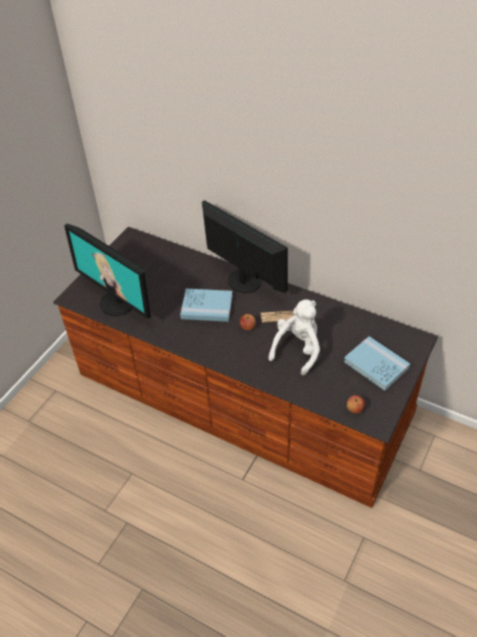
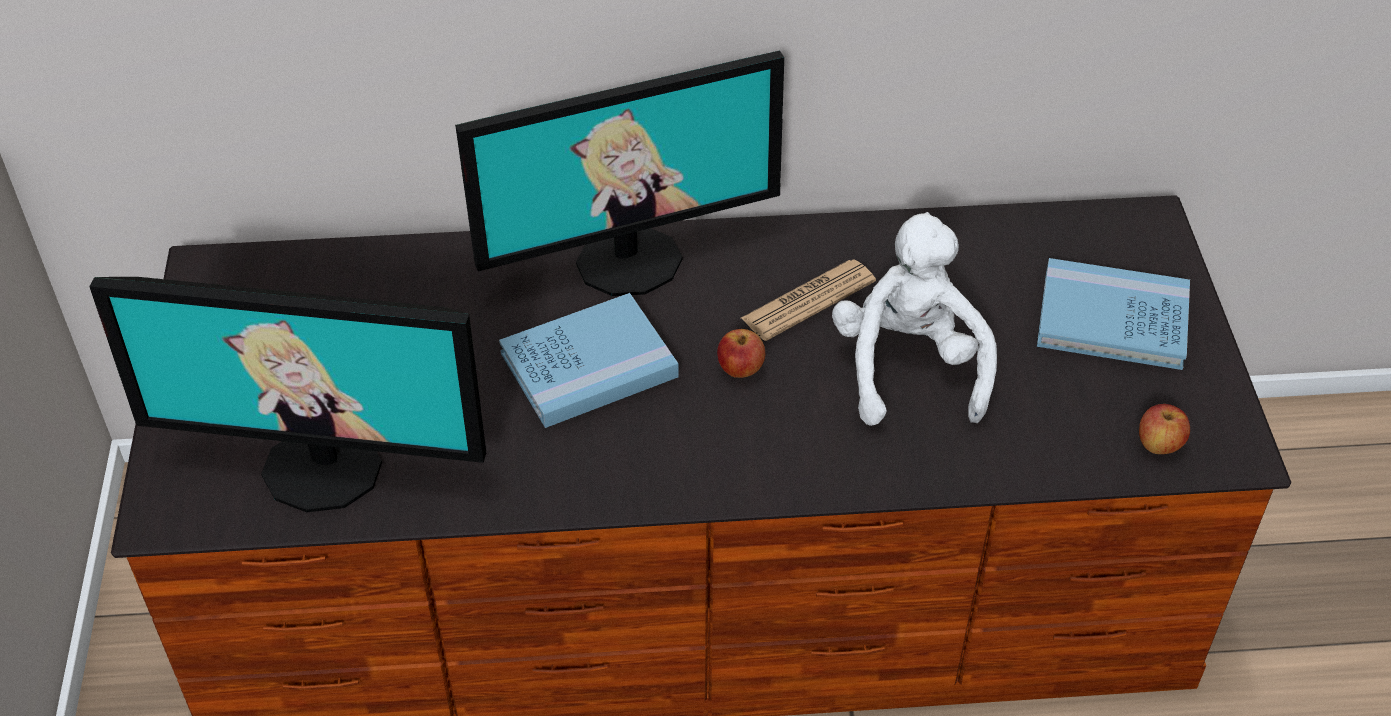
camera: 35 degrees left, 0 degrees up
monitor [202,200,288,293] -> monitor turned 150 degrees clockwise [455,51,784,296]

